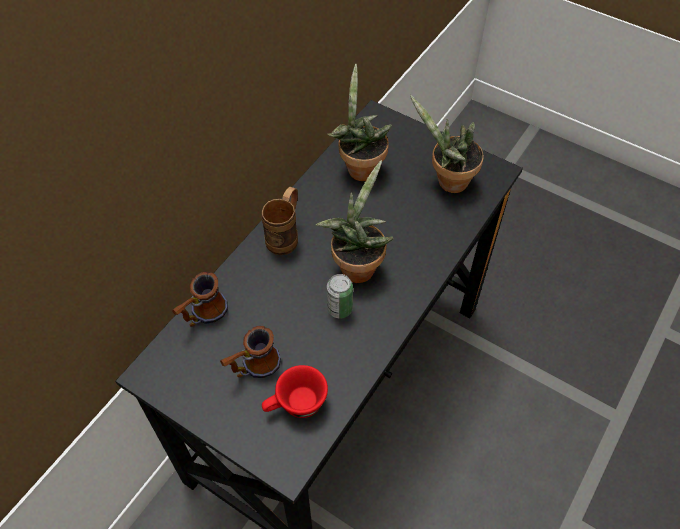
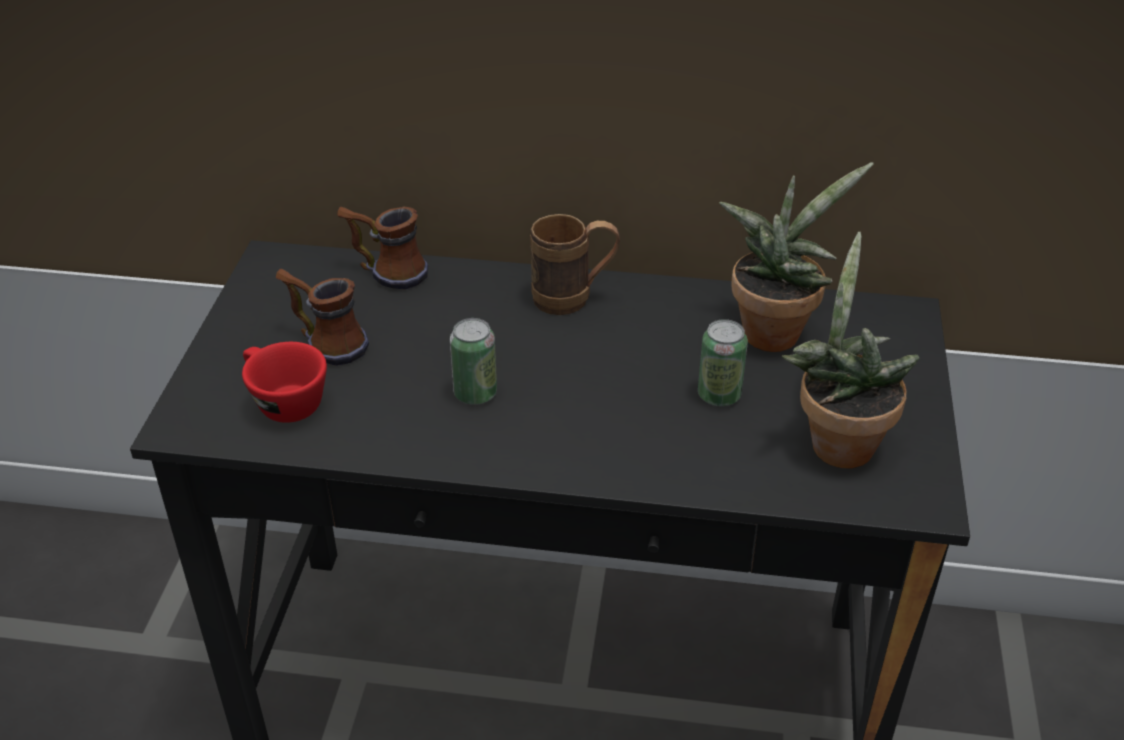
camera: 65 degrees right, 15 degrees down
potted plant [315,160,393,283] -> none
none -> can [698,319,748,406]

